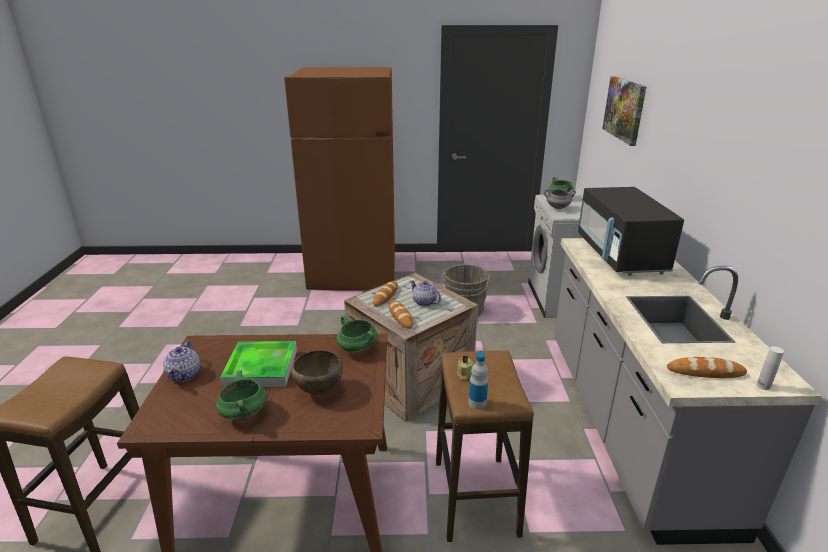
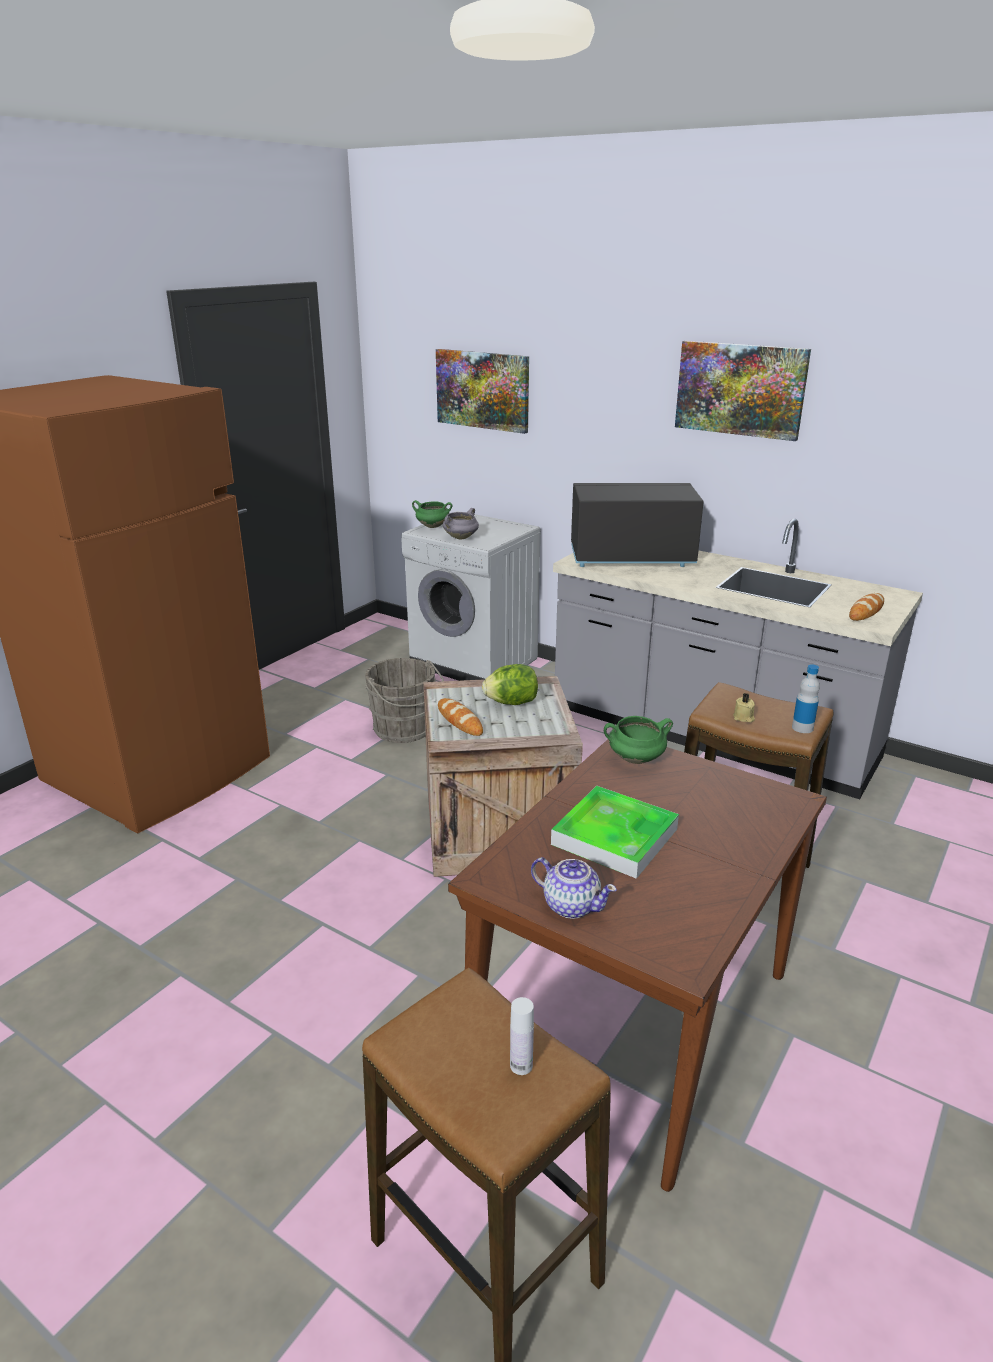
camera: 55 degrees left, 0 degrees up
green cooking pot [216,370,267,421] -> none
brown bowl [291,350,343,395] -> none
bread [389,300,413,329] -> none
teapot [410,280,441,306] -> lettuce [482,664,538,705]
black microwave [578,187,684,276] -> black microwave turned 150 degrees clockwise [571,483,704,567]
white bottle [757,346,784,390] -> white bottle moved to [510,997,534,1075]
none -> picture [675,341,811,441]

